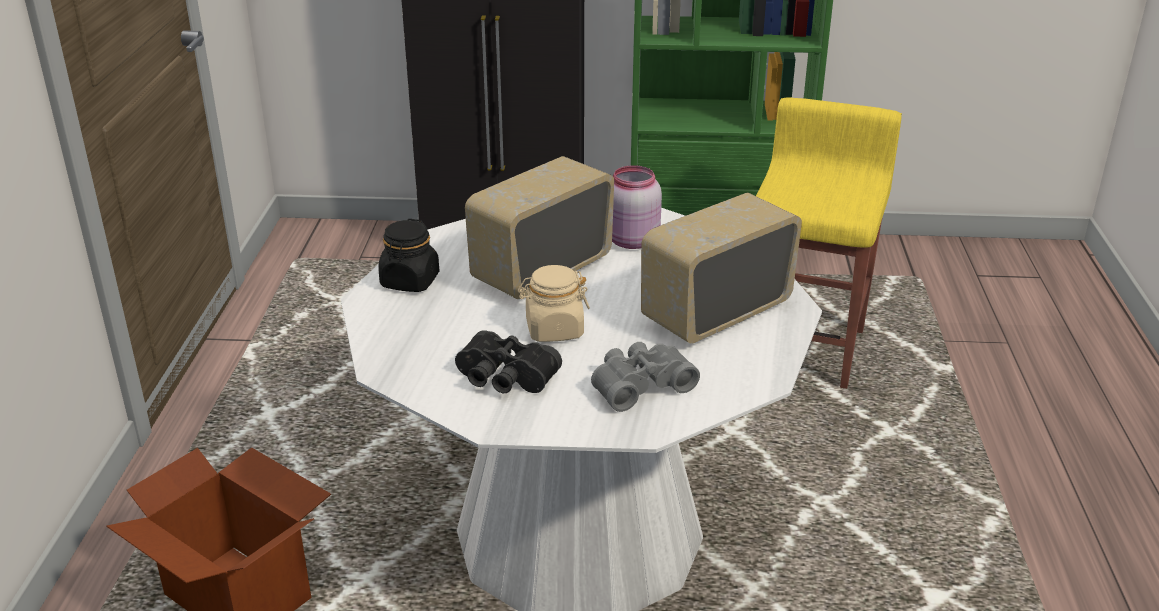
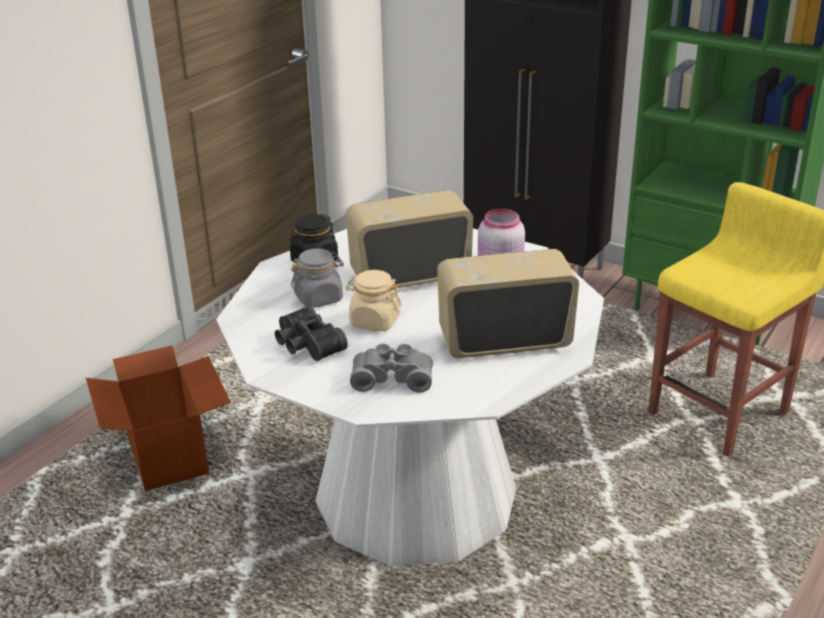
camera: 30 degrees right, 0 degrees up
none -> grey jar [291,249,344,308]

